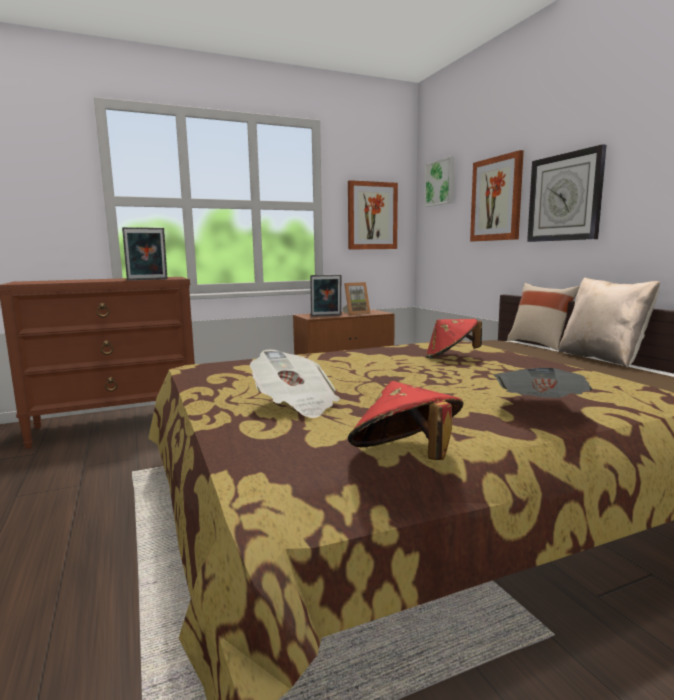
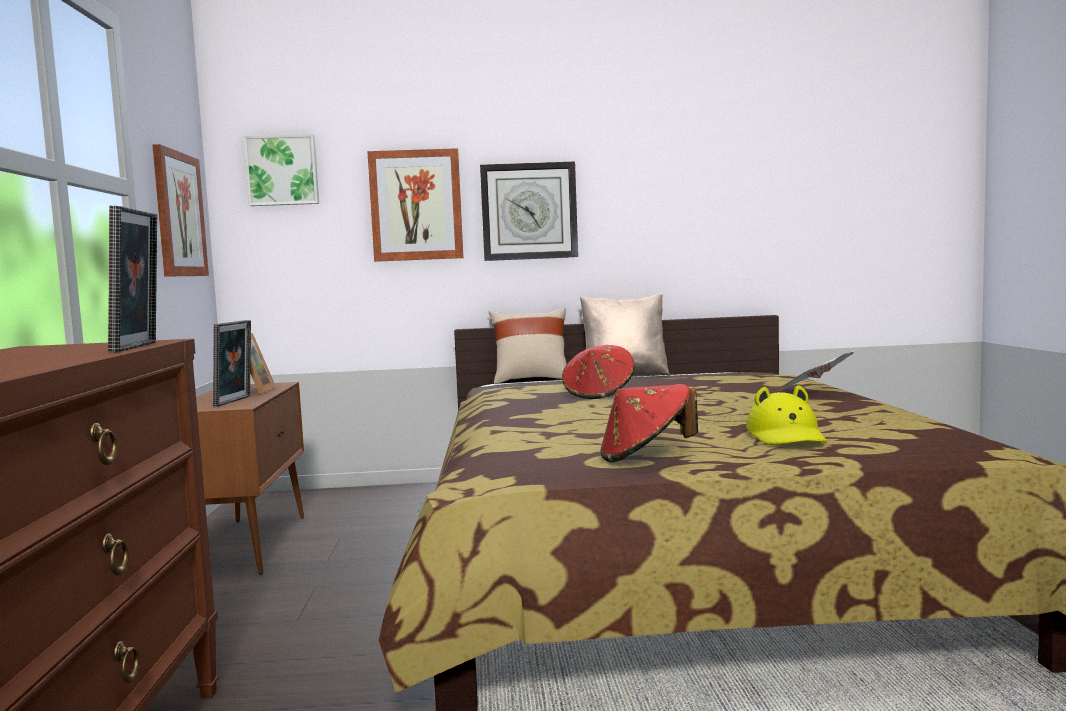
camera: 70 degrees left, 5 degrees down
newspaper [250,350,340,418] -> yellow hat [746,385,827,445]
red hat [348,381,463,460] -> red hat moved to [600,384,698,462]

